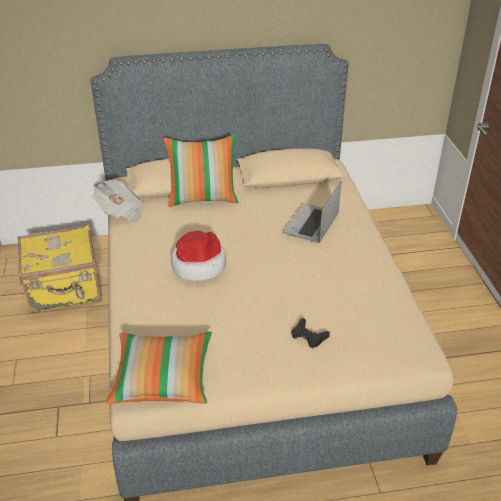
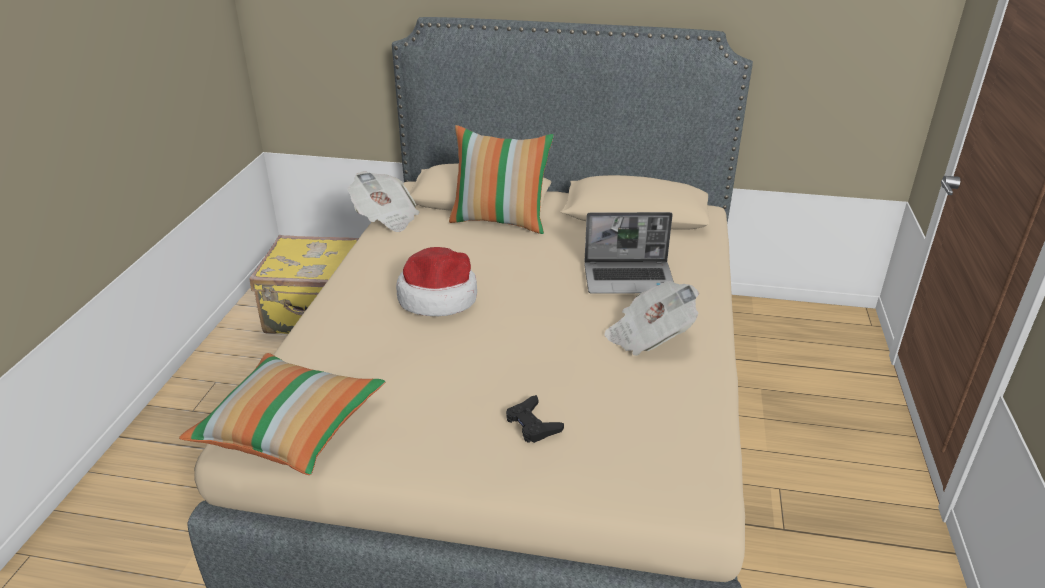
camera: 20 degrees right, 5 degrees down
laptop [283,181,341,243] -> laptop turned 135 degrees counterclockwise [584,212,674,294]
none -> newspaper [605,281,699,356]

